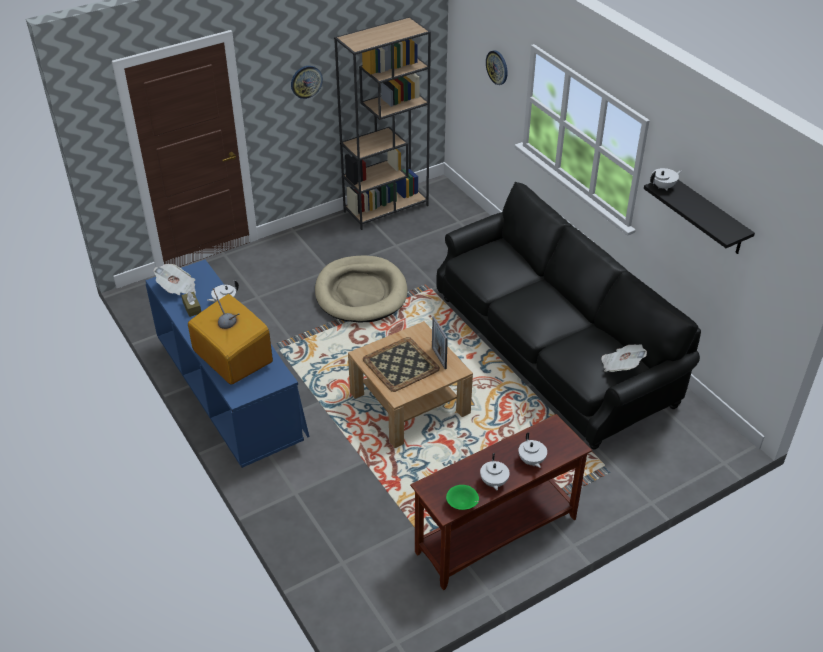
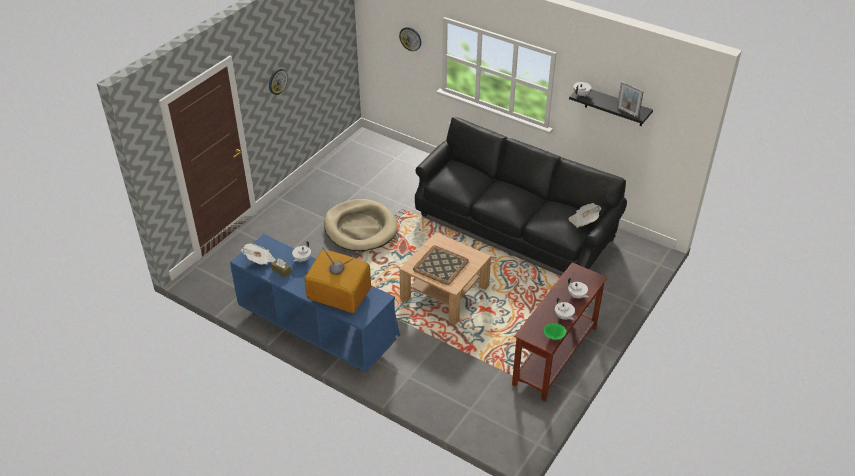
camera: 25 degrees left, 0 degrees up
bookcase [334,17,431,230] -> none
picture frame [432,316,448,369] -> picture frame moved to [617,82,644,118]

